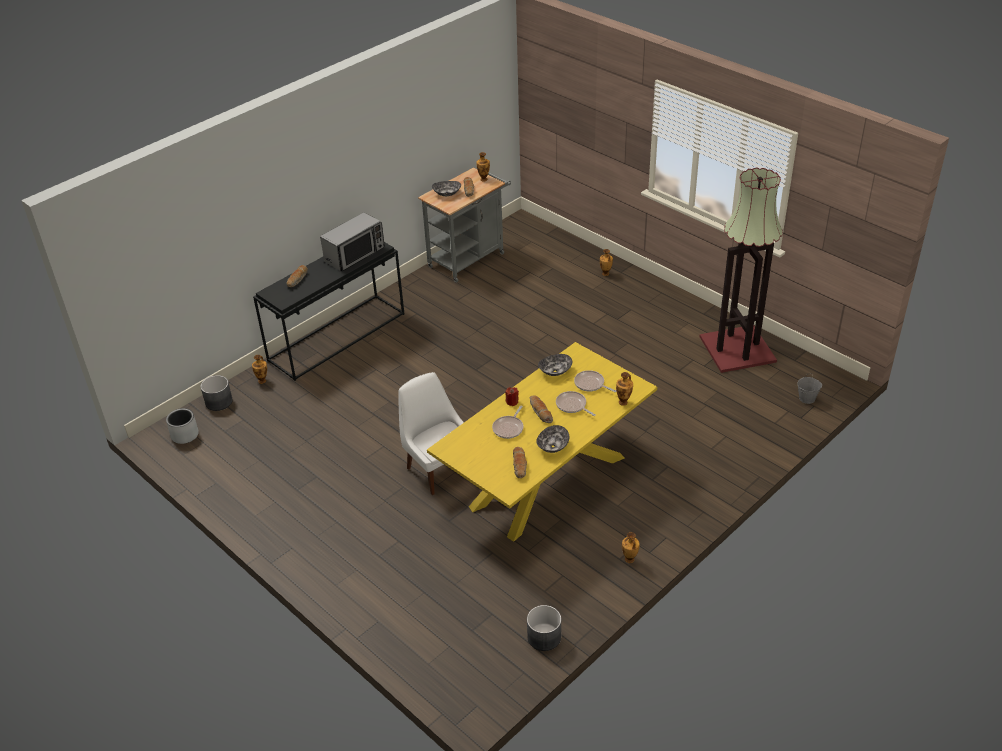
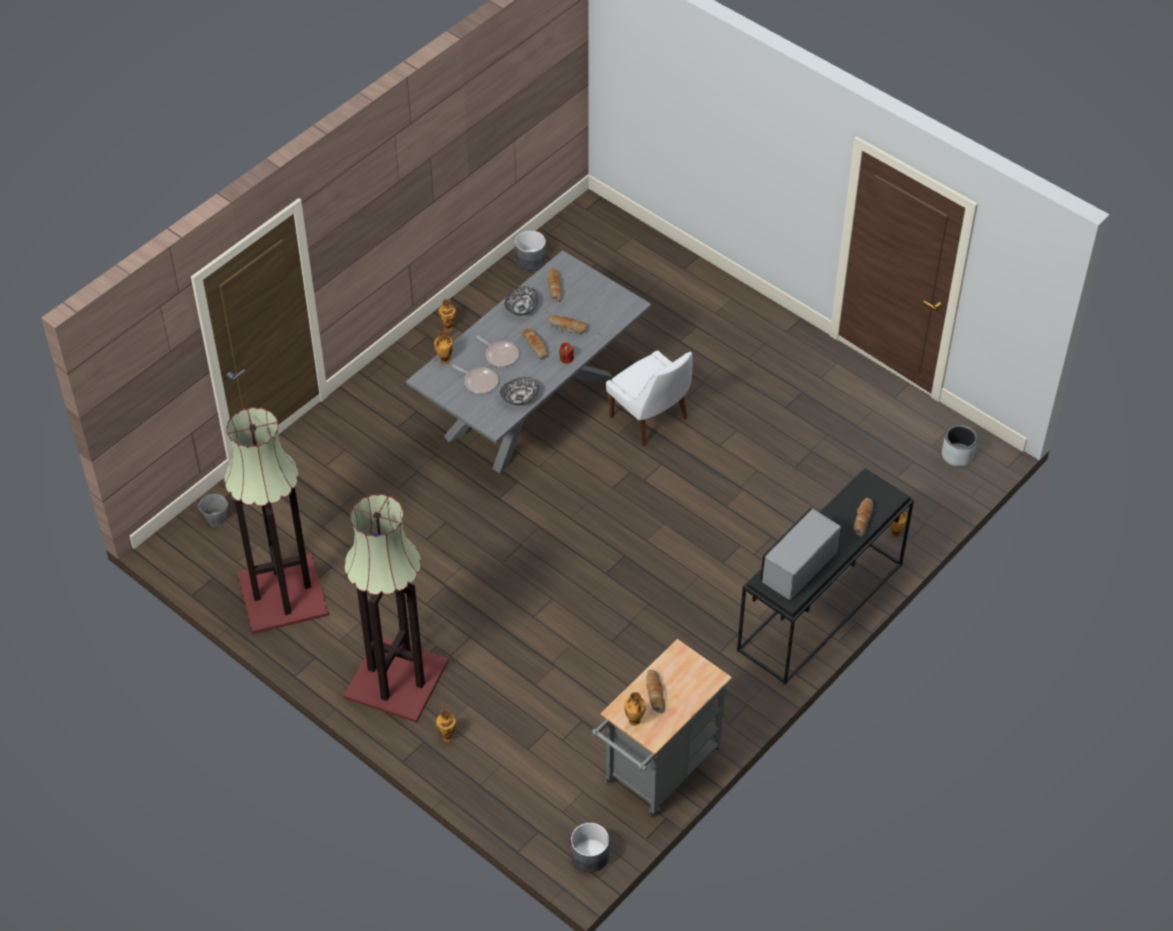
camera: 175 degrees right, 10 degrees up
grey planter [200,375,233,411] -> grey planter moved to [571,823,609,872]
yellow dining table [427,342,657,542] -> grey dining table [406,250,651,474]
bowl [432,181,461,196] -> none
frying pan [492,406,524,439] -> bread [548,315,589,334]
none -> floor lamp [344,494,449,723]

